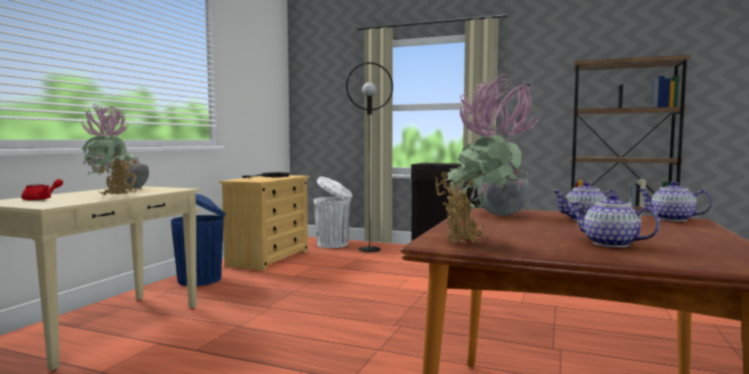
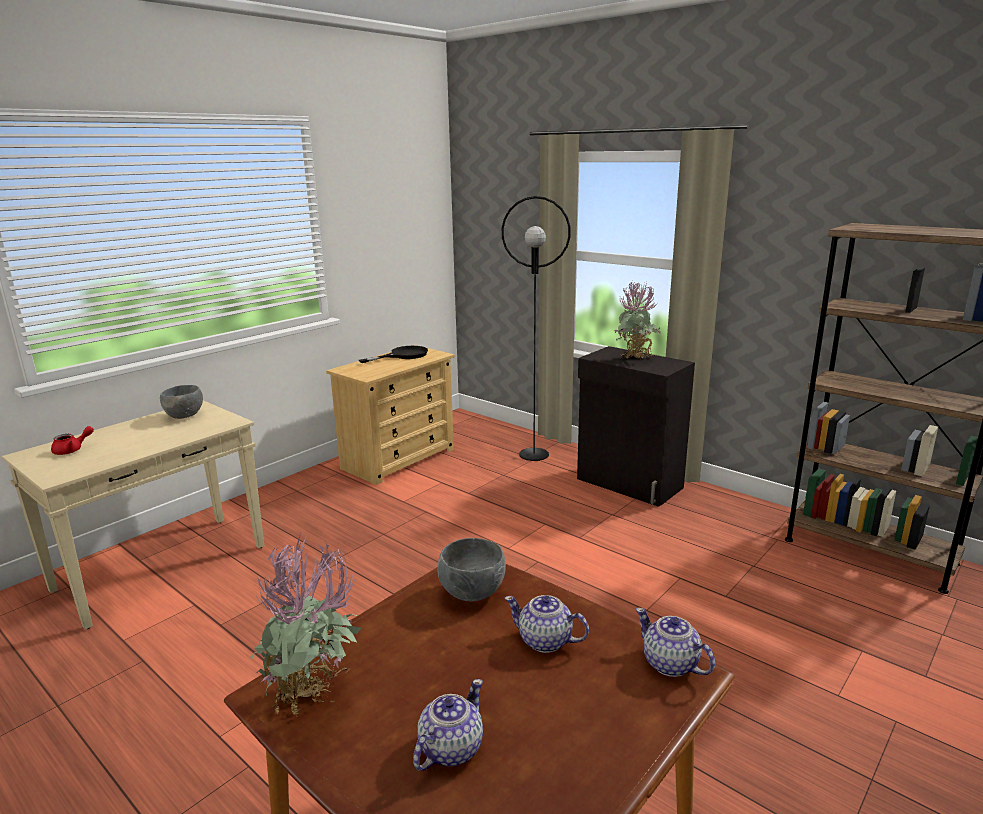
camera: 20 degrees right, 15 degrees up
potted plant [80,104,141,196] -> potted plant moved to [614,281,661,359]
blue trash can [171,194,226,286] -> none
white trash can [314,176,353,248] -> none
teapot [570,194,660,247] -> teapot turned 60 degrees clockwise [413,679,483,771]

